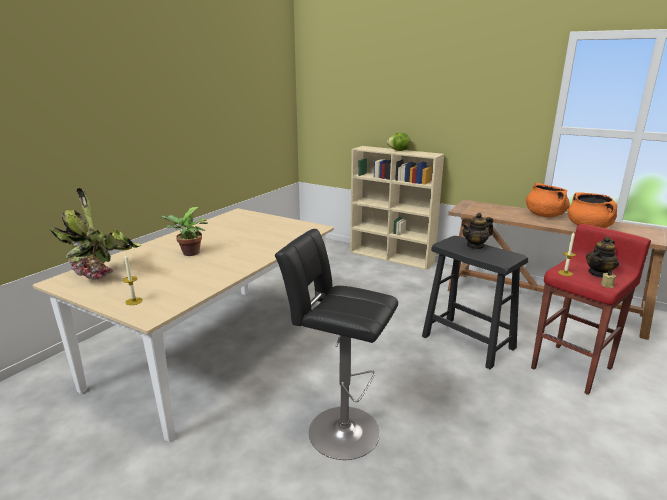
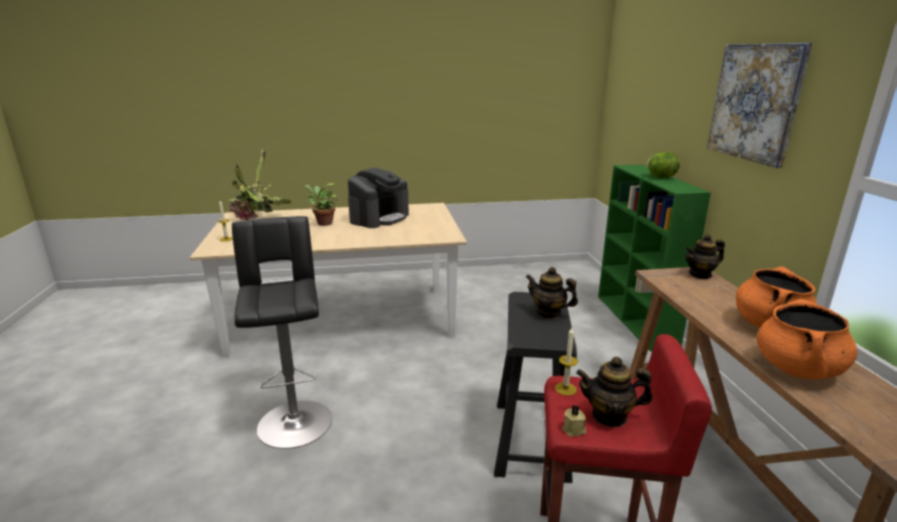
camera: 50 degrees right, 0 degrees up
beige bookcase [350,146,444,270] -> green bookcase [598,164,711,352]
none -> coffee machine [348,168,409,228]
none -> teapot [685,234,725,279]
none -> picture [707,43,812,168]

